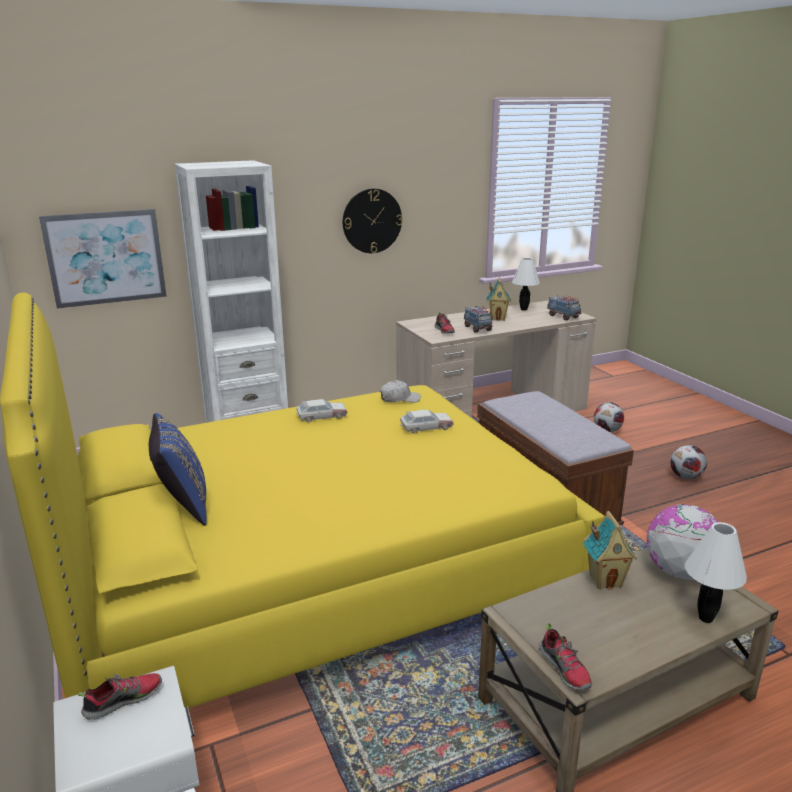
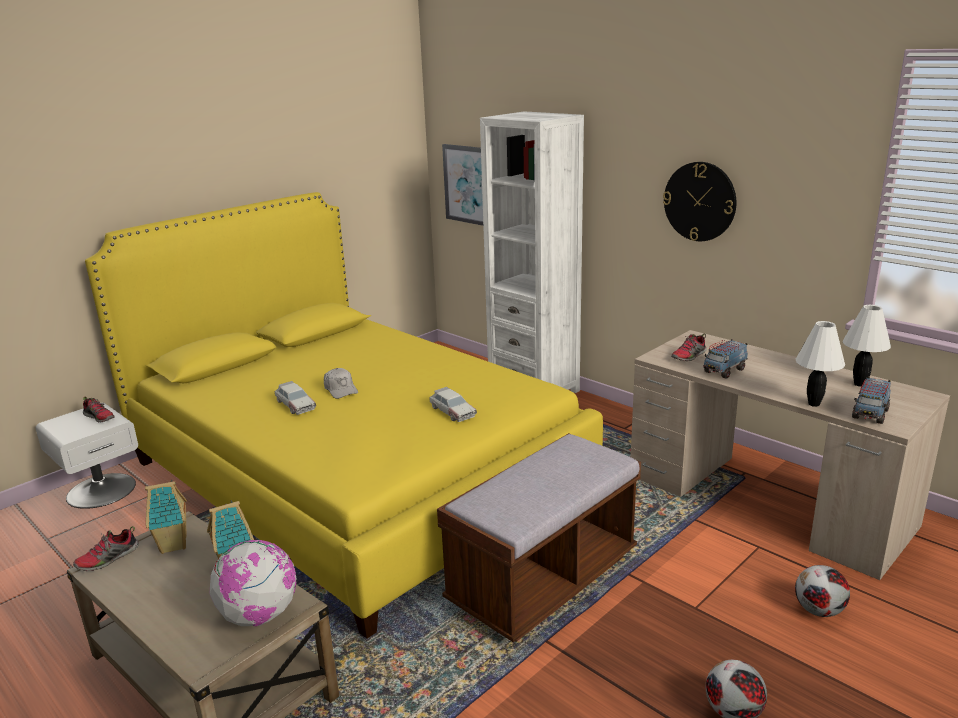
camera: 70 degrees right, 0 degrees up
blue pillow [149,413,207,526] -> none
toy car [296,399,348,422] -> toy car moved to [275,381,316,415]
white cap [380,380,421,403] -> white cap moved to [324,368,358,399]
toy house [486,278,511,321] -> toy house moved to [145,480,187,554]
white table lamp [685,522,747,623] -> white table lamp moved to [796,321,845,407]

